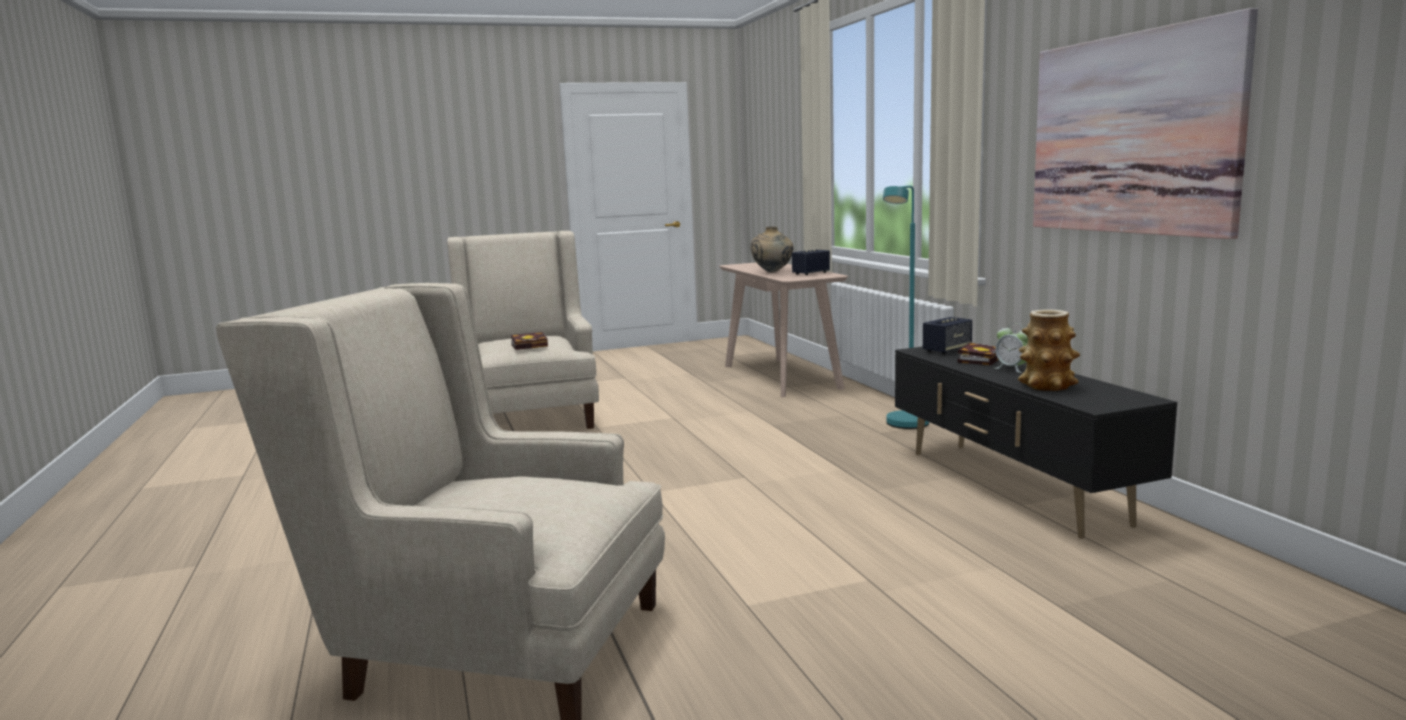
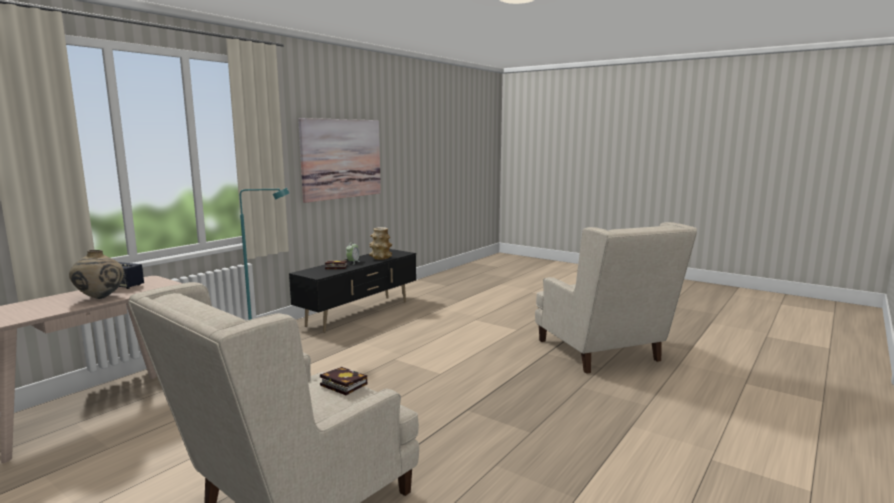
camera: 125 degrees left, 0 degrees up
speaker [923,317,972,354] -> none

